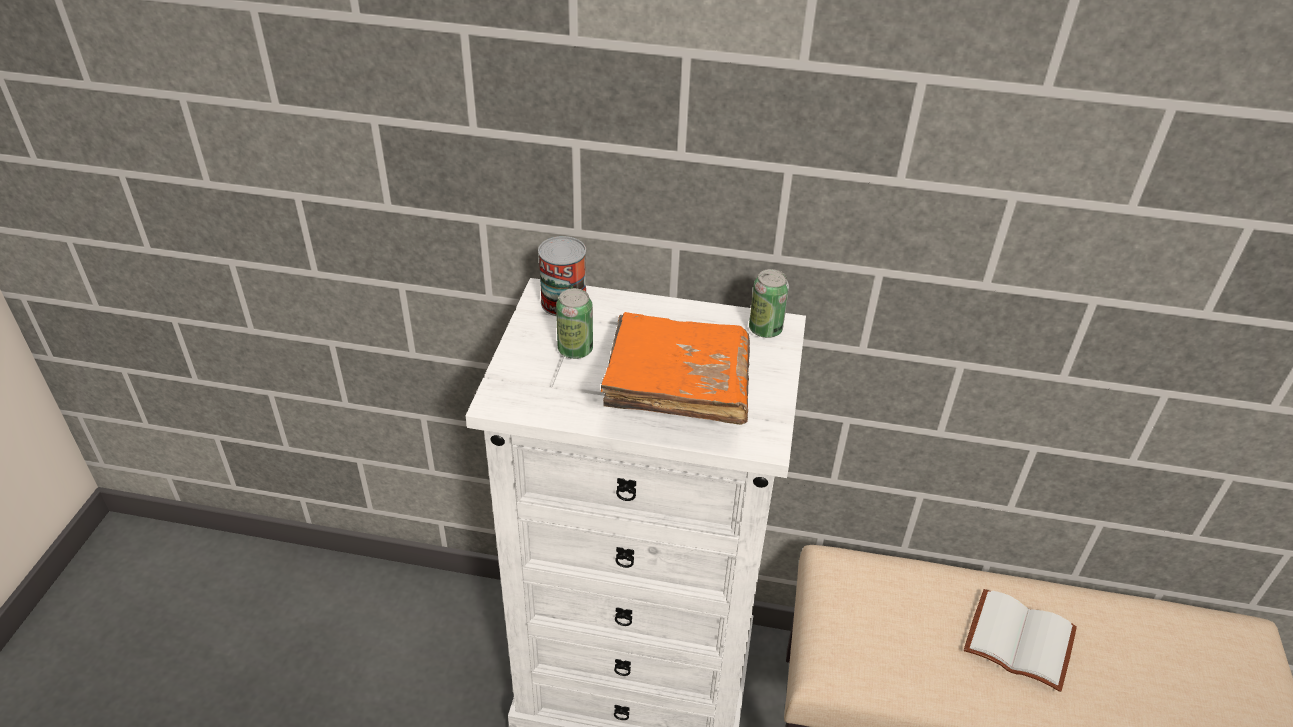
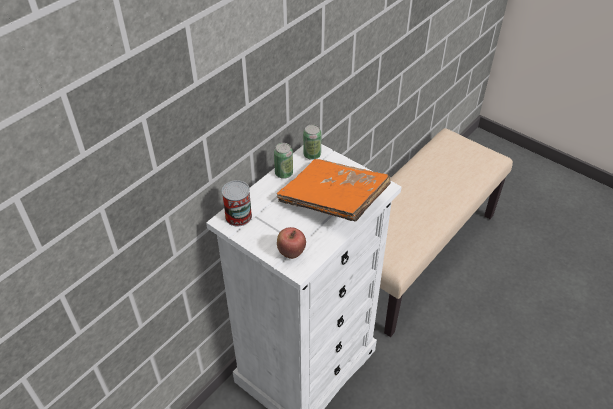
camera: 60 degrees left, 5 degrees up
can [556,288,593,359] -> can moved to [274,143,293,179]
white book [964,589,1077,692] -> none
none -> apple [277,227,306,259]

